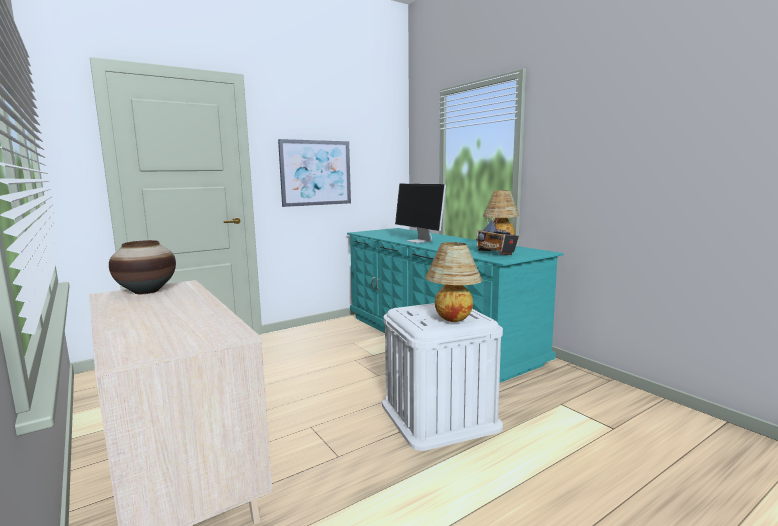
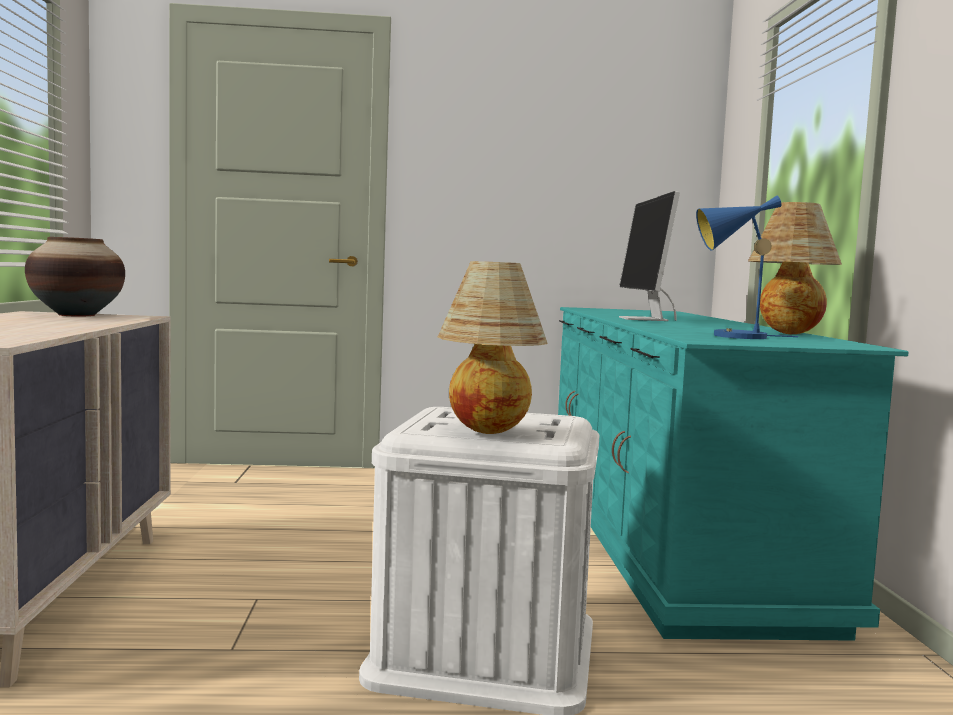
camera: 30 degrees right, 5 degrees down
picture [278,139,351,207] -> none
radio [476,207,519,255] -> blue table lamp [696,196,798,339]

